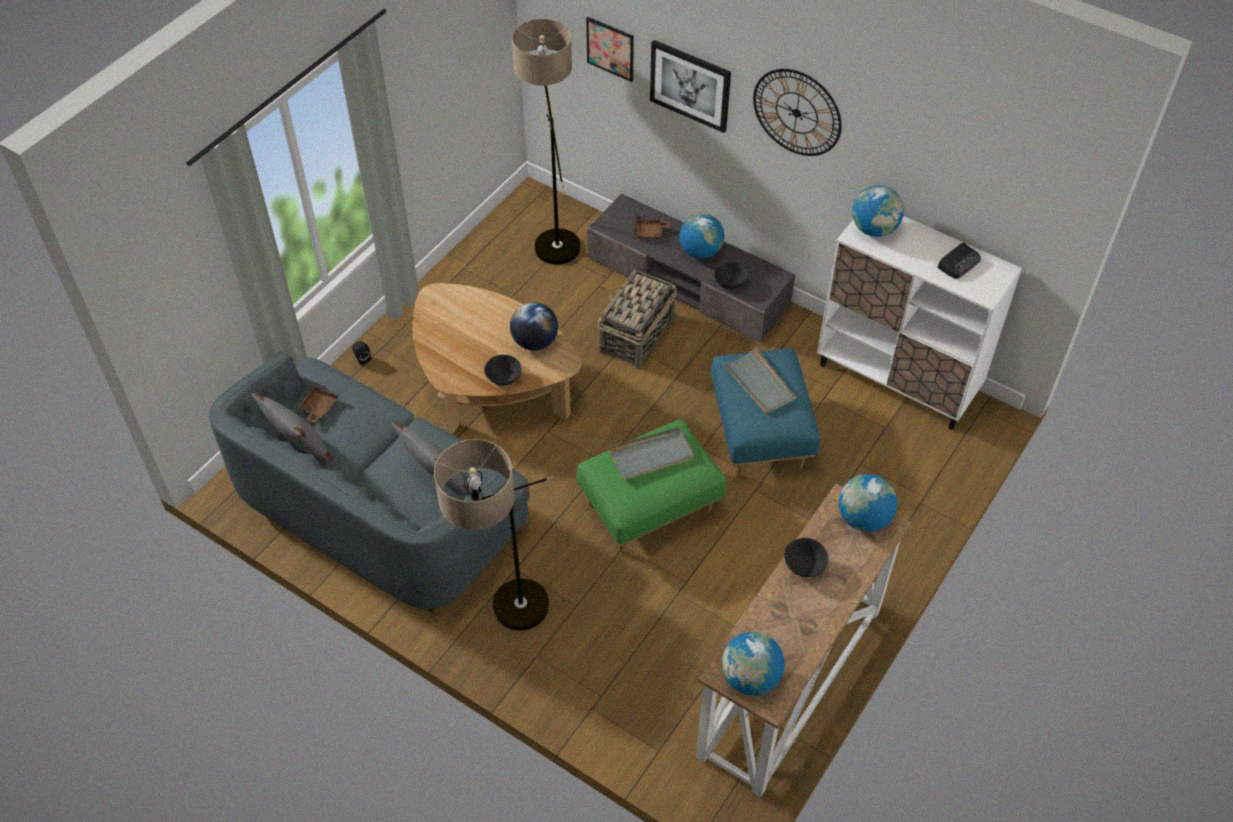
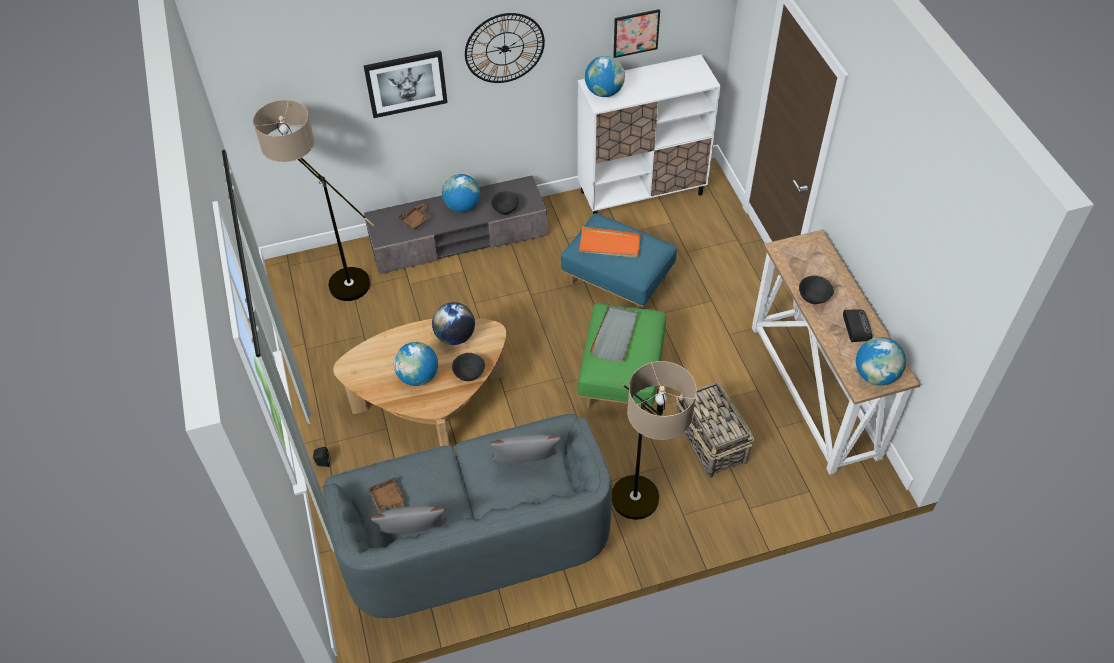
camera: 50 degrees left, 0 degrees up
picture [586,17,634,82] -> picture moved to [613,9,660,58]
basket [597,266,677,369] -> basket moved to [676,382,754,478]
grey tray [723,346,796,413] -> orange tray [579,227,641,258]
globe [839,474,897,532] -> globe moved to [394,342,438,386]
radio [937,243,981,279] -> radio moved to [843,310,872,342]

